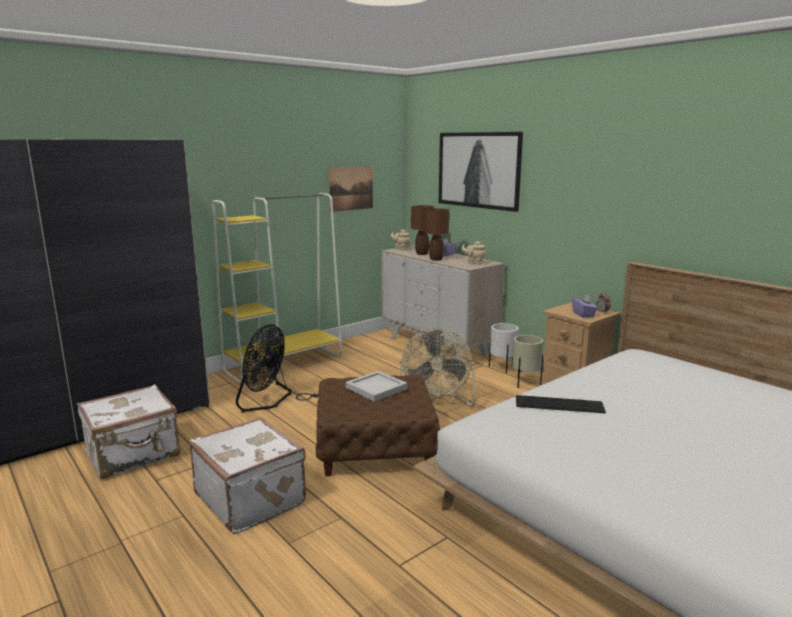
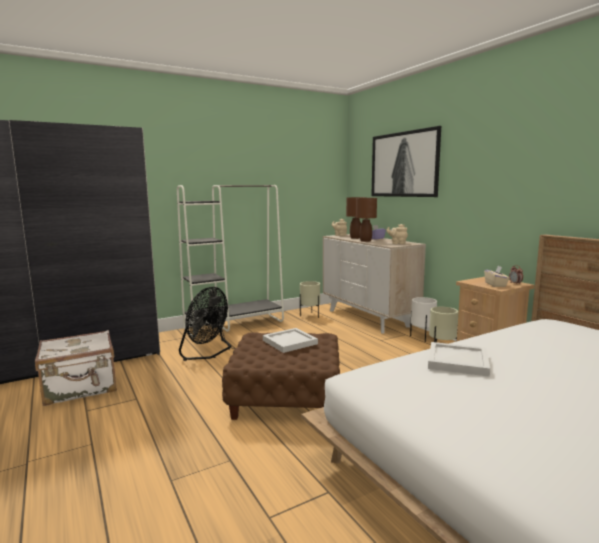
camera: 10 degrees right, 5 degrees down
white suitcase [189,418,306,534] -> none
yellow clothes rack [212,193,342,383] -> black clothes rack [177,185,284,338]
picture [328,166,373,212] -> none
beige fan [399,327,476,408] -> none
keyboard [516,395,606,414] -> white tray [428,342,490,377]
purple tissue box [572,294,598,317] -> beige tissue box [484,266,510,287]
none -> beige planter [300,281,320,318]

